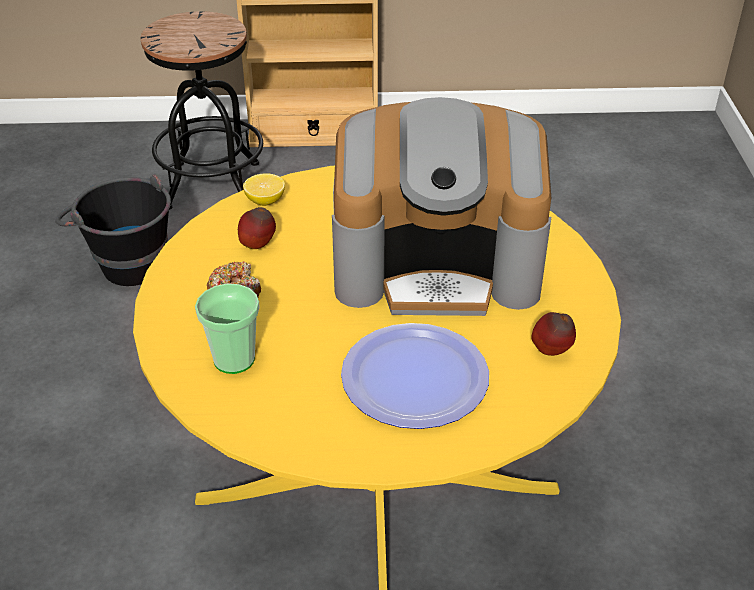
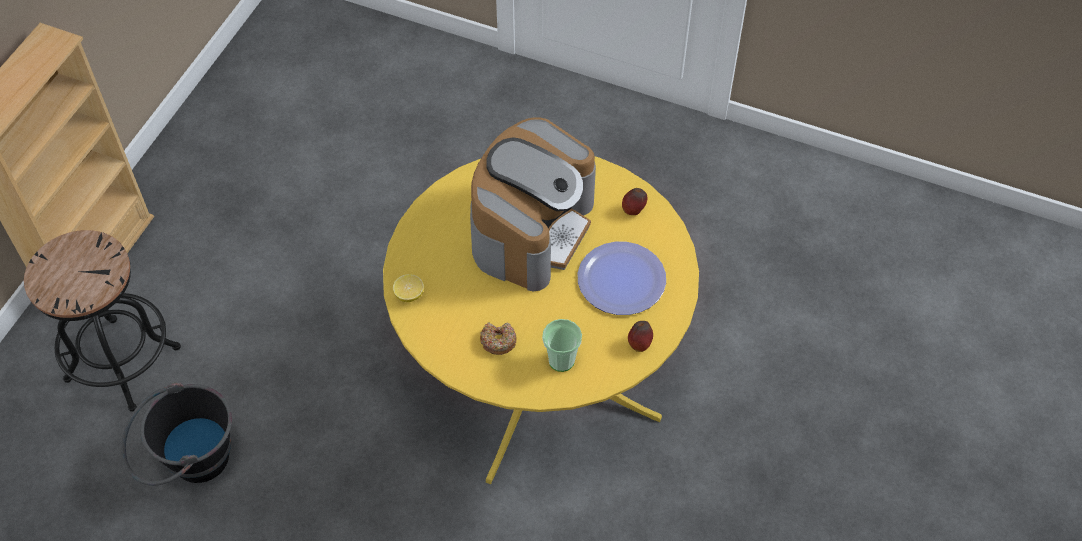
camera: 65 degrees left, 15 degrees up
apple [238,207,276,249] -> apple moved to [628,321,653,352]

